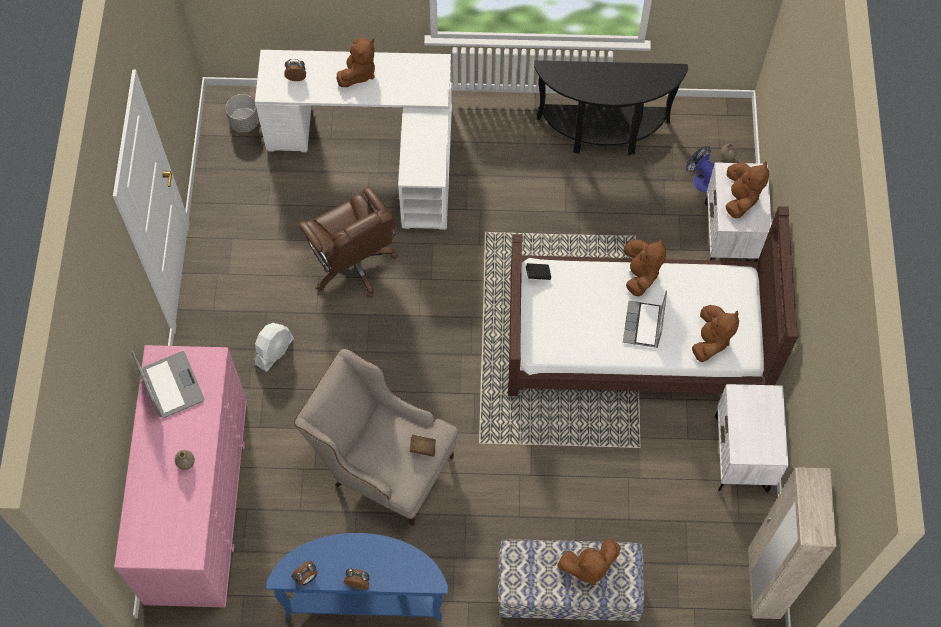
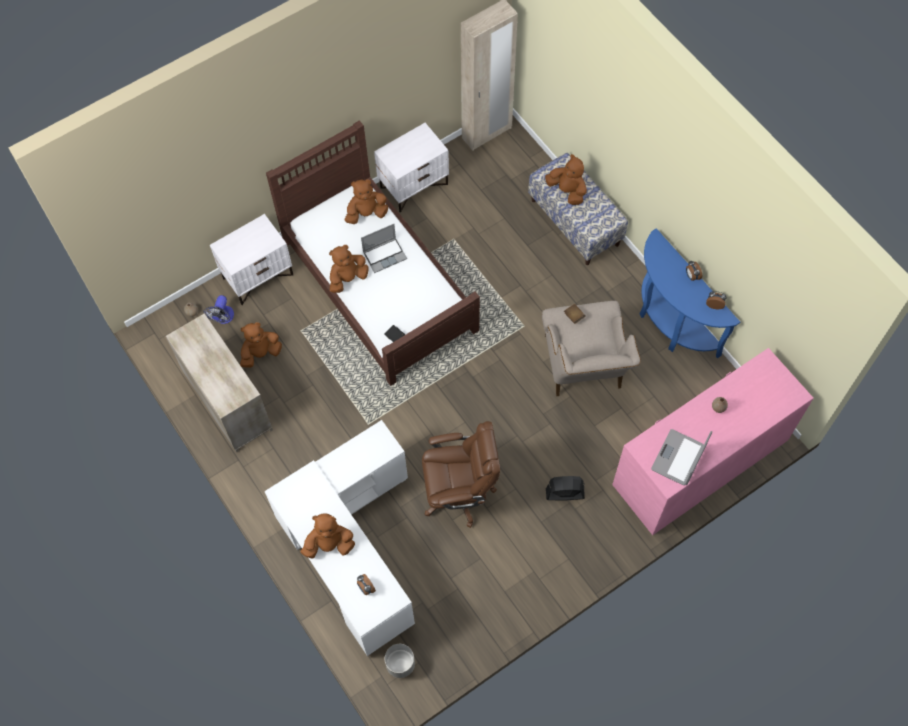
camera: 125 degrees left, 0 degrees up
white fan [255,323,294,372] -> black fan [546,476,585,501]
brown office chair [299,187,398,298] -> brown office chair turned 60 degrees clockwise [422,421,500,528]
black console table [534,60,688,155] -> beige dresser [166,313,273,452]
brown plush toy [726,162,769,219] -> brown plush toy moved to [240,322,282,368]

